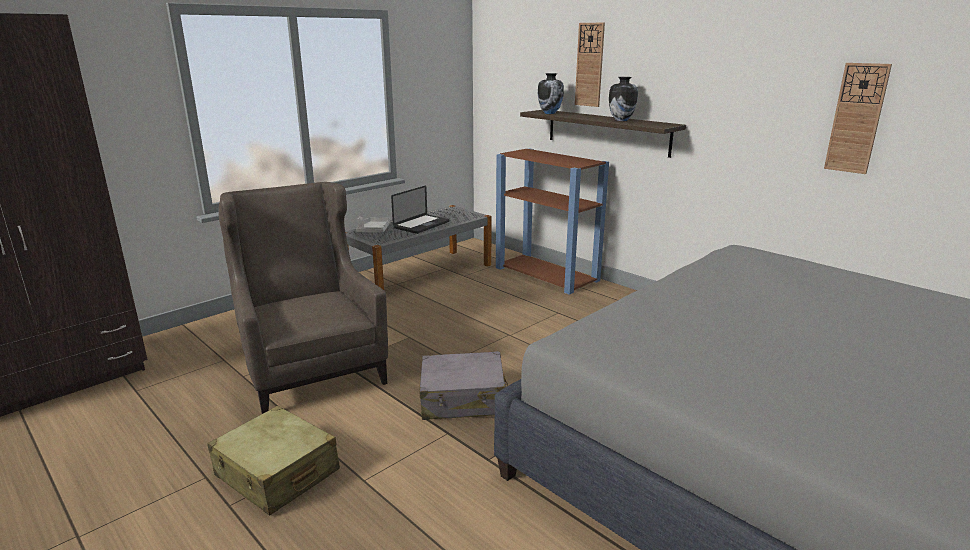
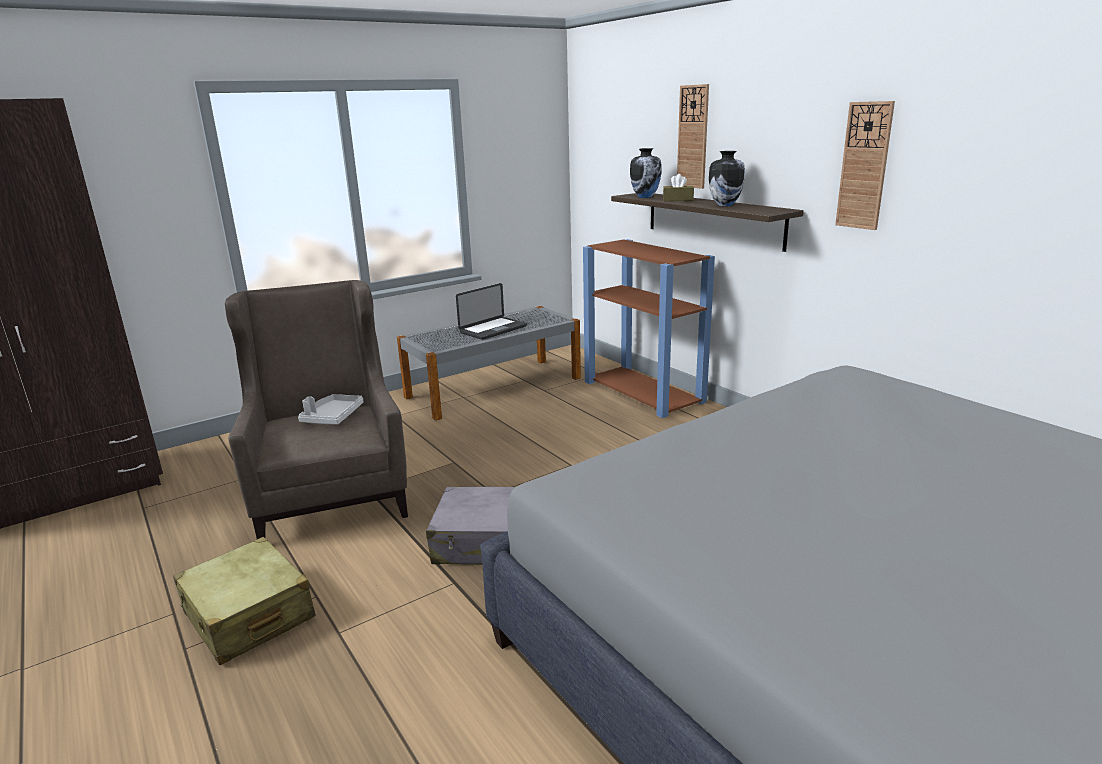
camera: 10 degrees right, 0 degrees up
grey tray [356,217,390,233] -> grey tray moved to [298,394,364,425]
wall clock [824,63,892,174] -> wall clock moved to [835,101,895,230]
none -> brown tissue box [663,174,694,201]

